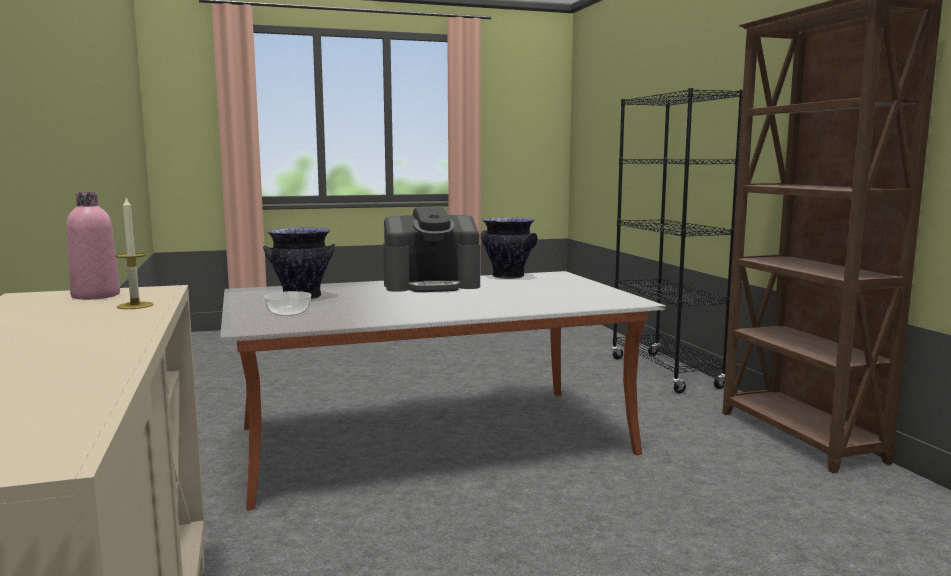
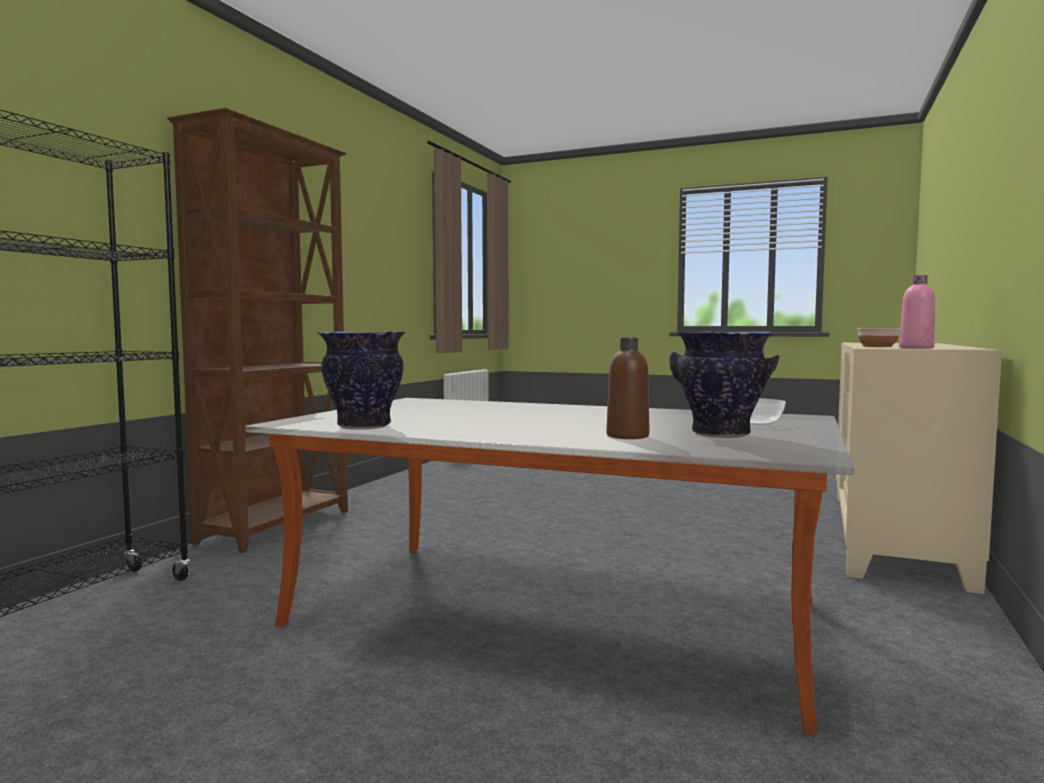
camera: 140 degrees left, 5 degrees down
candle [115,198,154,309] -> bowl [858,328,900,347]
coffee machine [383,207,480,292] -> none
none -> brown bottle [606,338,649,439]

